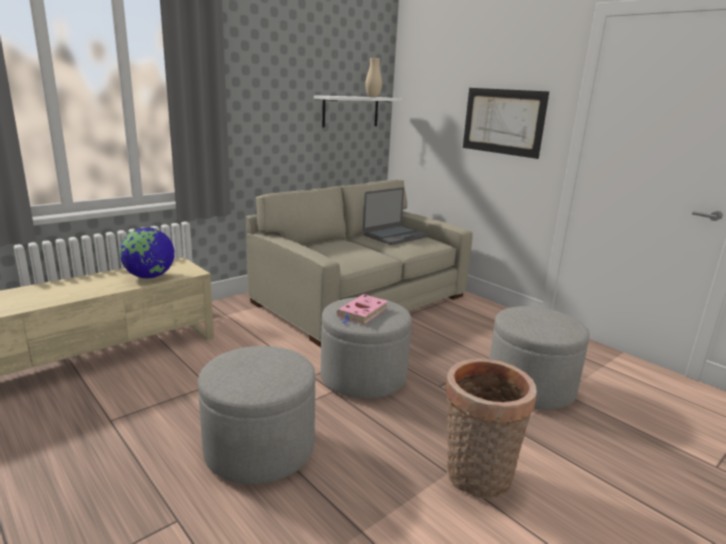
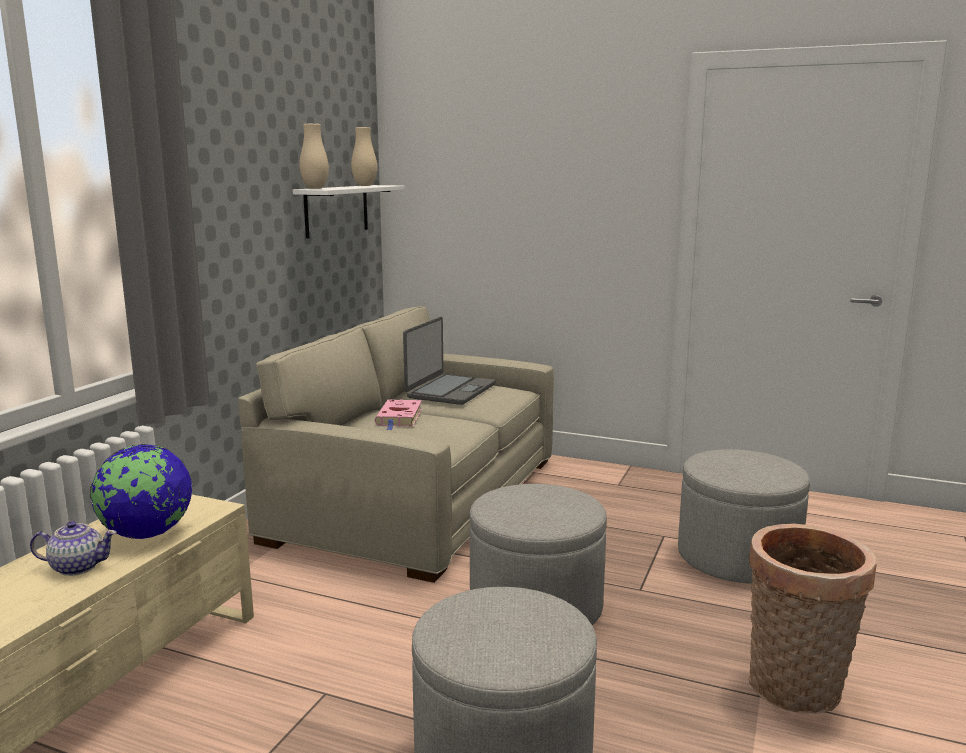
camera: 25 degrees left, 5 degrees down
pink book [337,294,388,325] -> pink book moved to [375,399,422,430]
picture [463,88,549,159] -> none
none -> teapot [30,521,117,576]
none -> beige vase [299,124,329,189]

